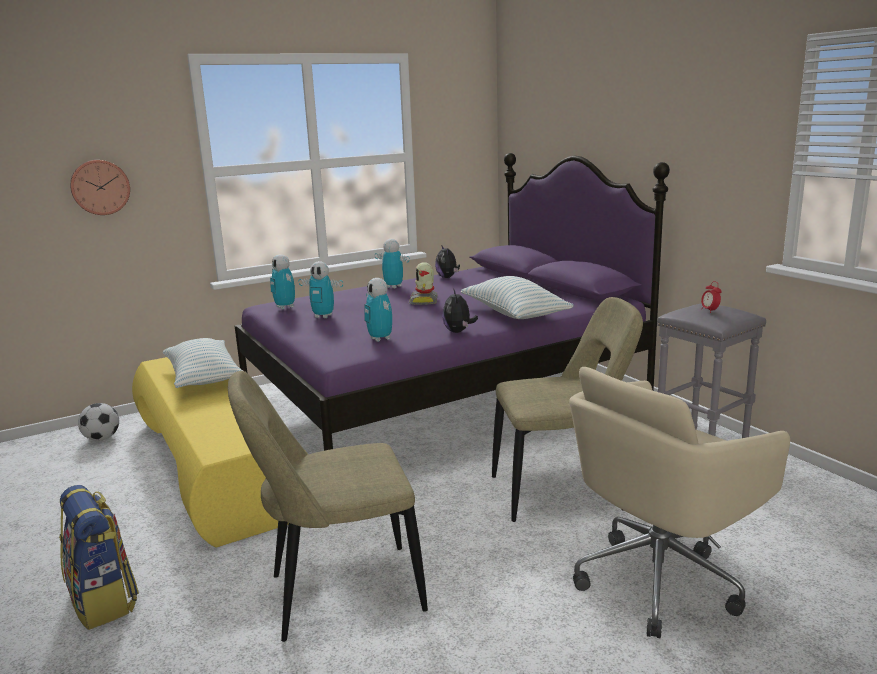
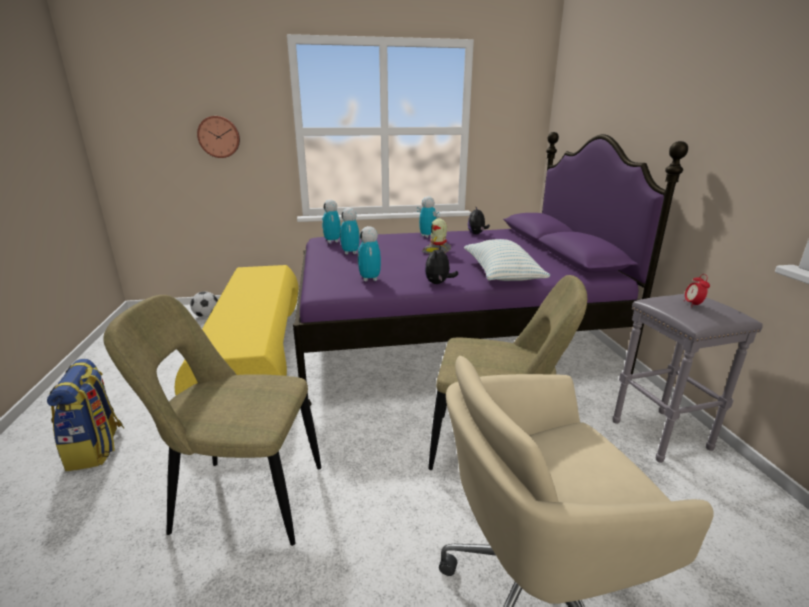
camera: 20 degrees right, 5 degrees up
pillow [163,338,243,388] -> none
toy robot [298,261,343,318] -> toy robot turned 45 degrees clockwise [340,208,359,254]

